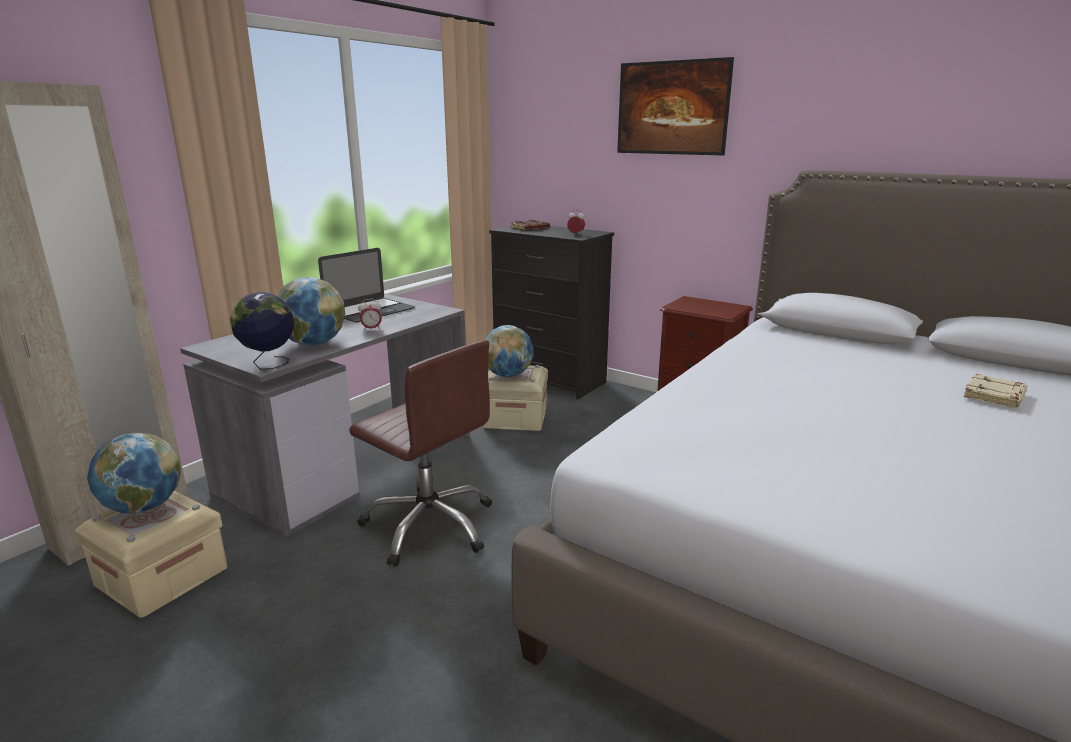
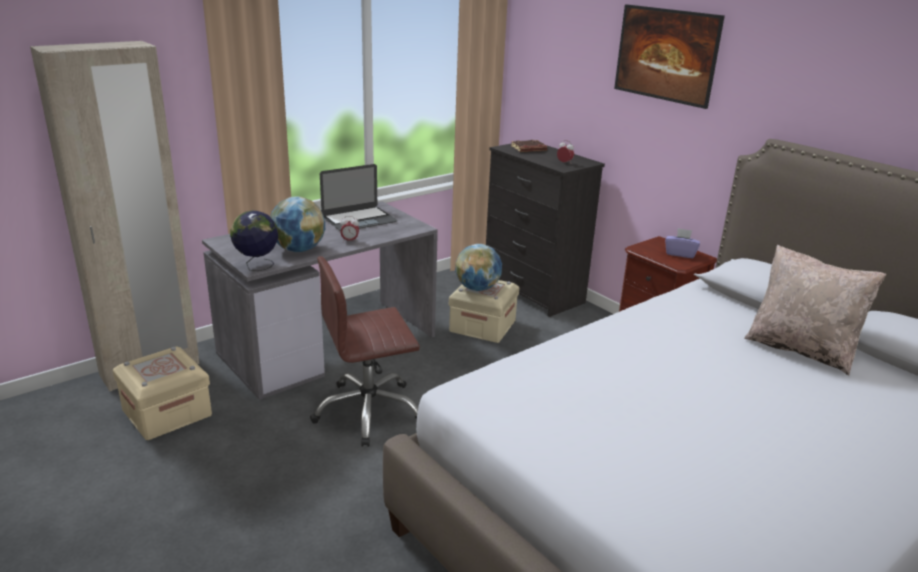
camera: 15 degrees right, 5 degrees up
globe [87,433,181,513] -> none
brown office chair [349,340,492,567] -> brown office chair turned 105 degrees clockwise [310,256,420,447]
beige book [964,374,1027,408] -> none
none -> purple tissue box [665,228,700,258]
none -> beige pillow [744,245,886,376]

